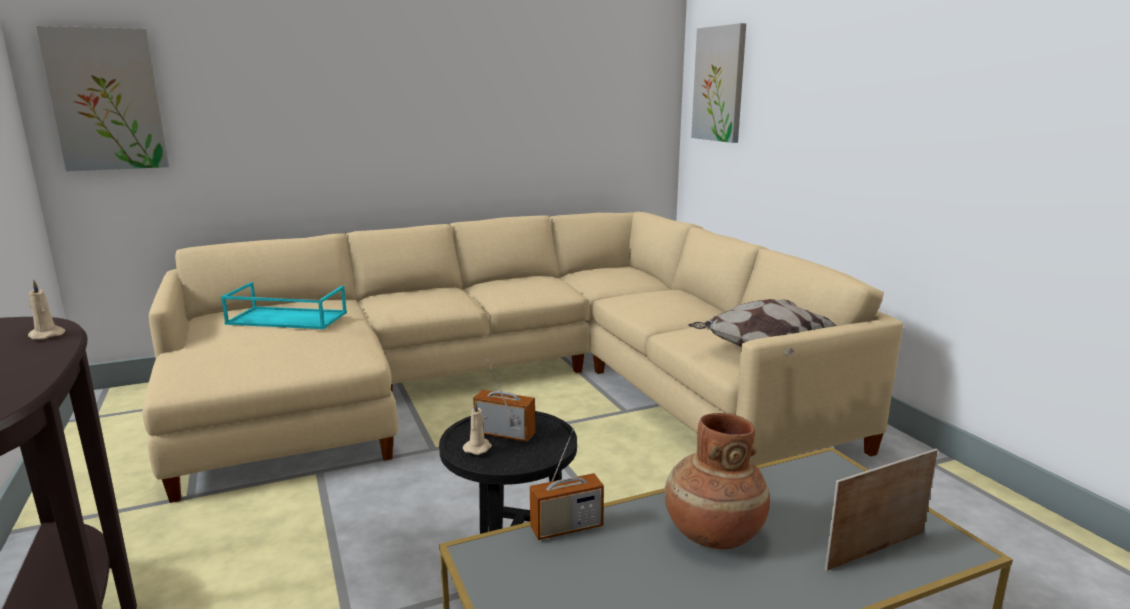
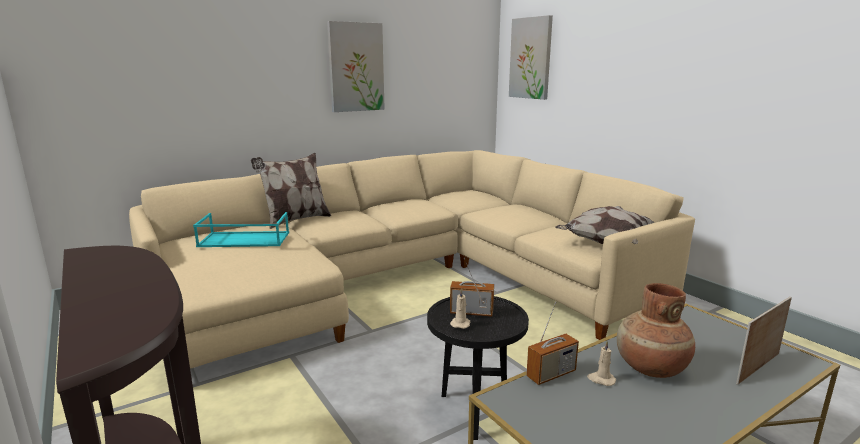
camera: 10 degrees left, 0 degrees up
beige candle [28,280,66,340] -> beige candle moved to [587,341,616,386]
picture [36,26,169,171] -> picture moved to [327,21,385,112]
none -> pillow [251,153,331,229]

